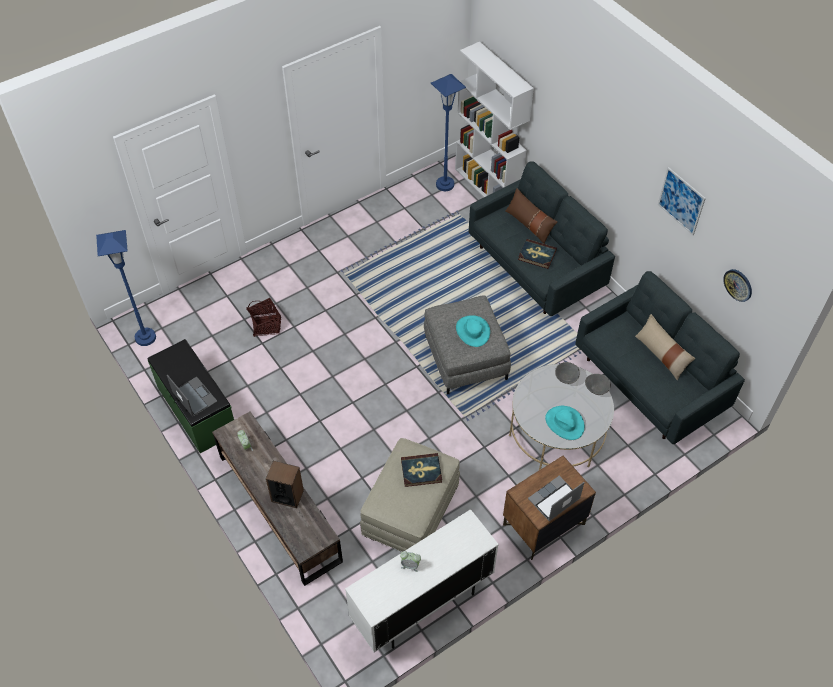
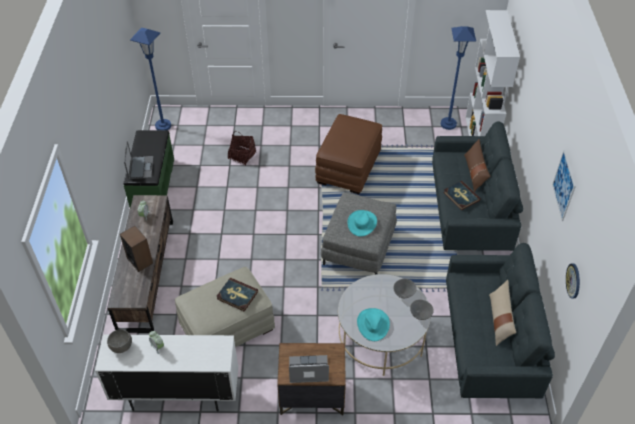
camera: 35 degrees right, 5 degrees down
none -> grey bowl [107,329,132,353]
none -> brown ottoman [315,114,382,194]

